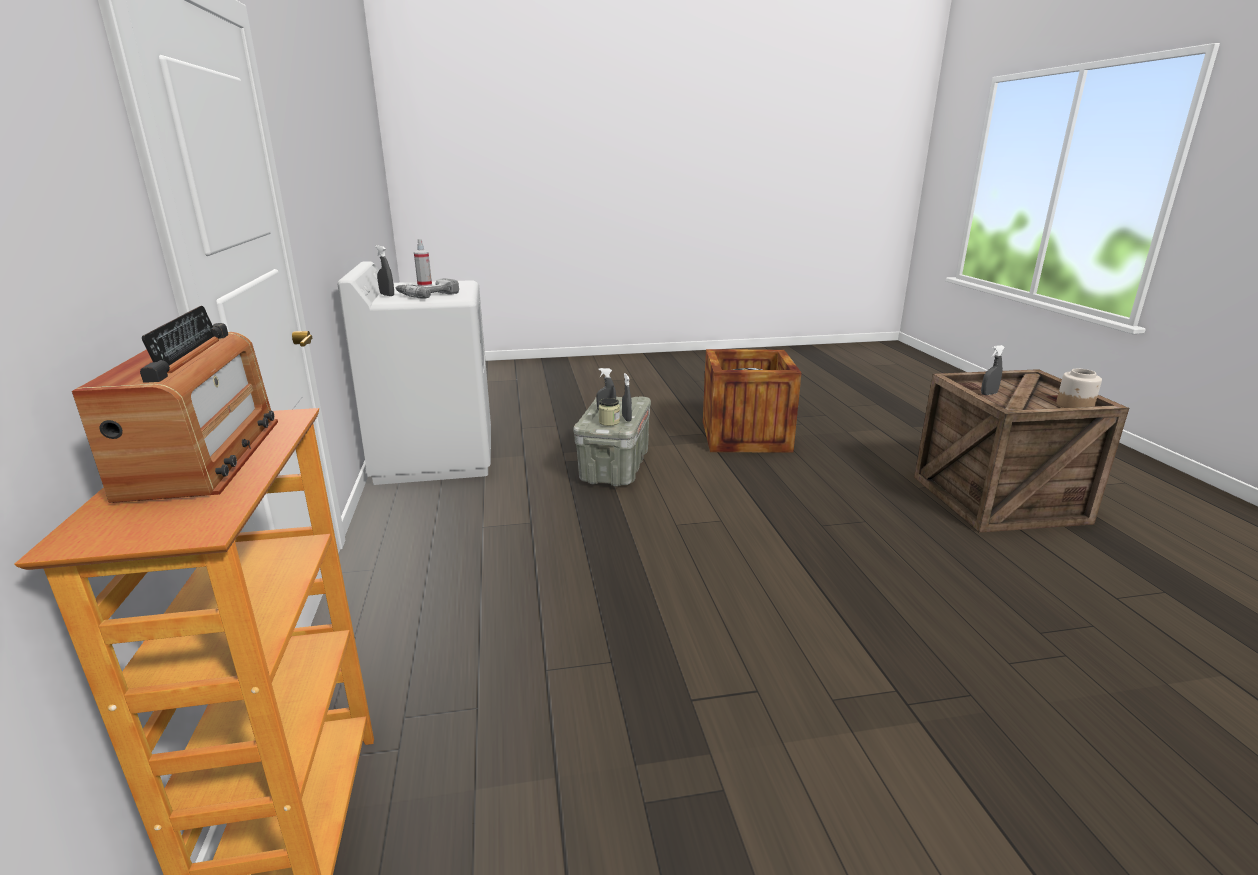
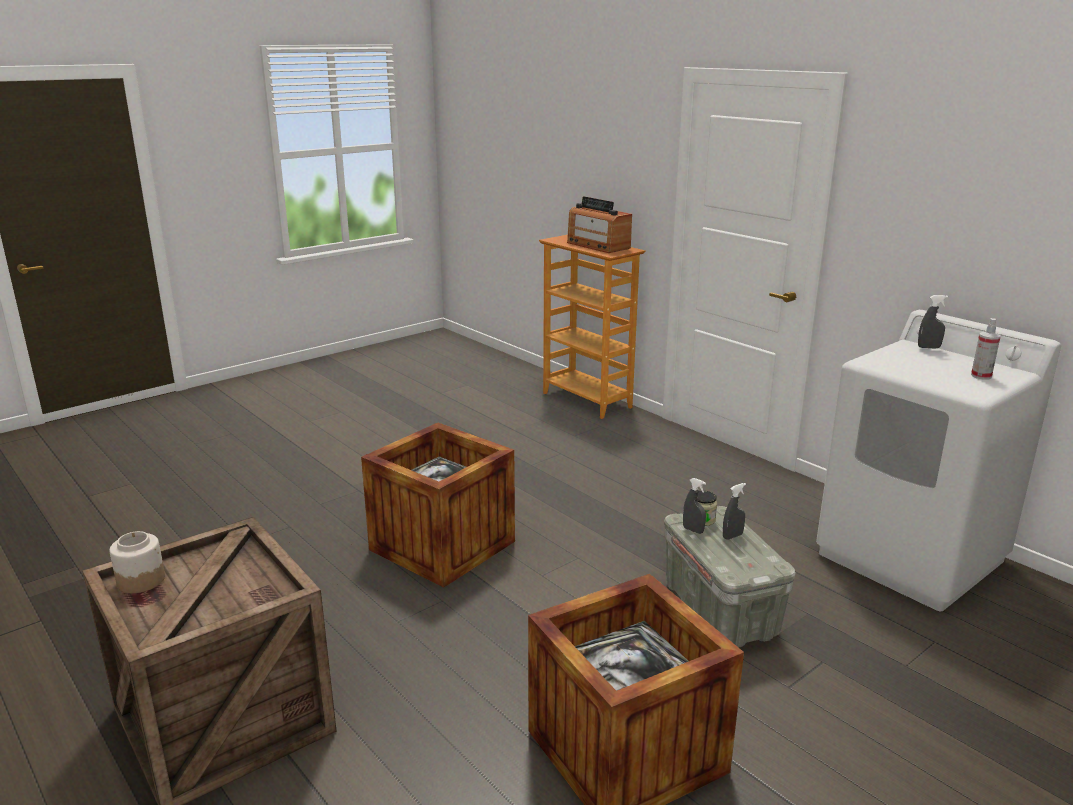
camera: 150 degrees right, 0 degrees up
power drill [396,278,459,299] -> none
grey spray bottle [981,345,1005,395] -> none
none -> crate [361,423,515,588]

